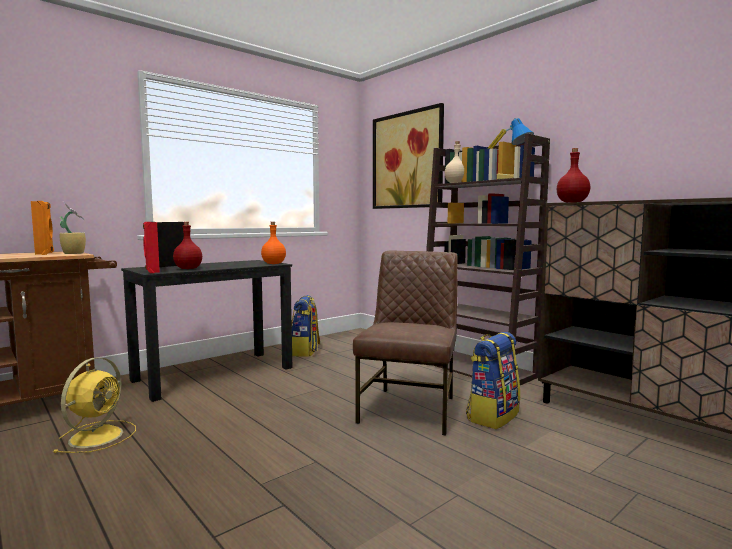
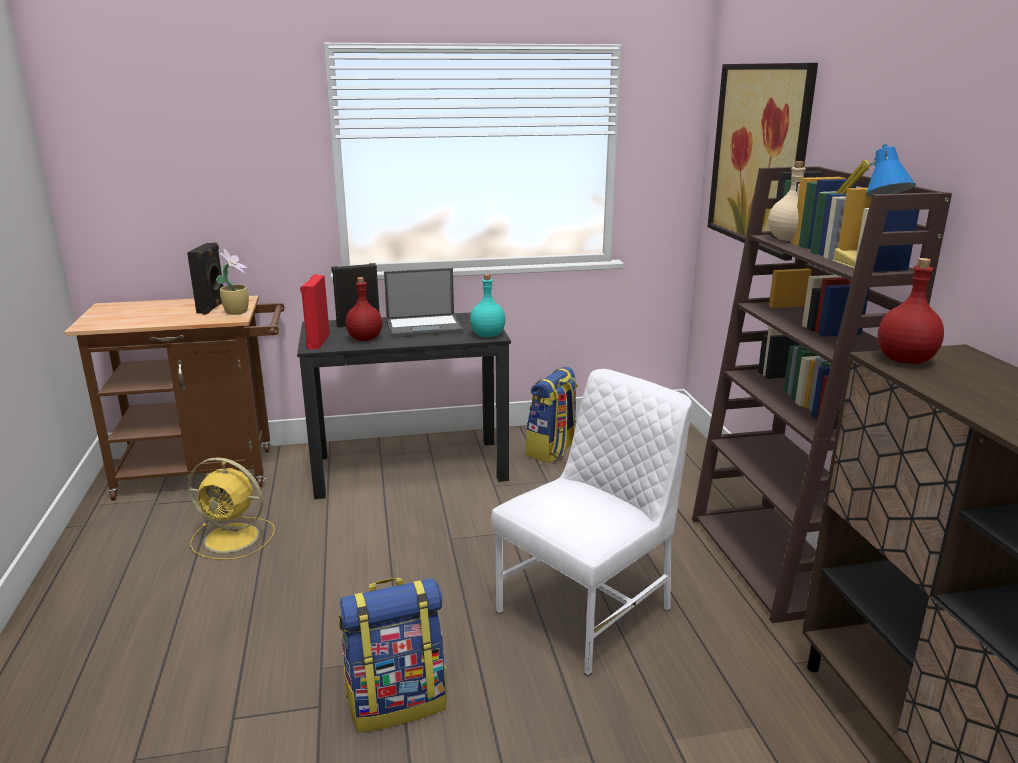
camera: 30 degrees right, 15 degrees up
orange speaker [31,201,54,255] -> black speaker [187,242,223,314]
yellow fan [52,357,136,453] -> yellow fan turned 60 degrees clockwise [188,457,275,560]
orange bottle [261,222,286,264] -> turquoise bottle [470,274,506,337]
brown chair [353,250,458,435] -> white chair [491,369,692,676]
backpack [466,332,520,429] -> backpack moved to [339,578,446,733]
none -> laptop [384,268,463,338]

